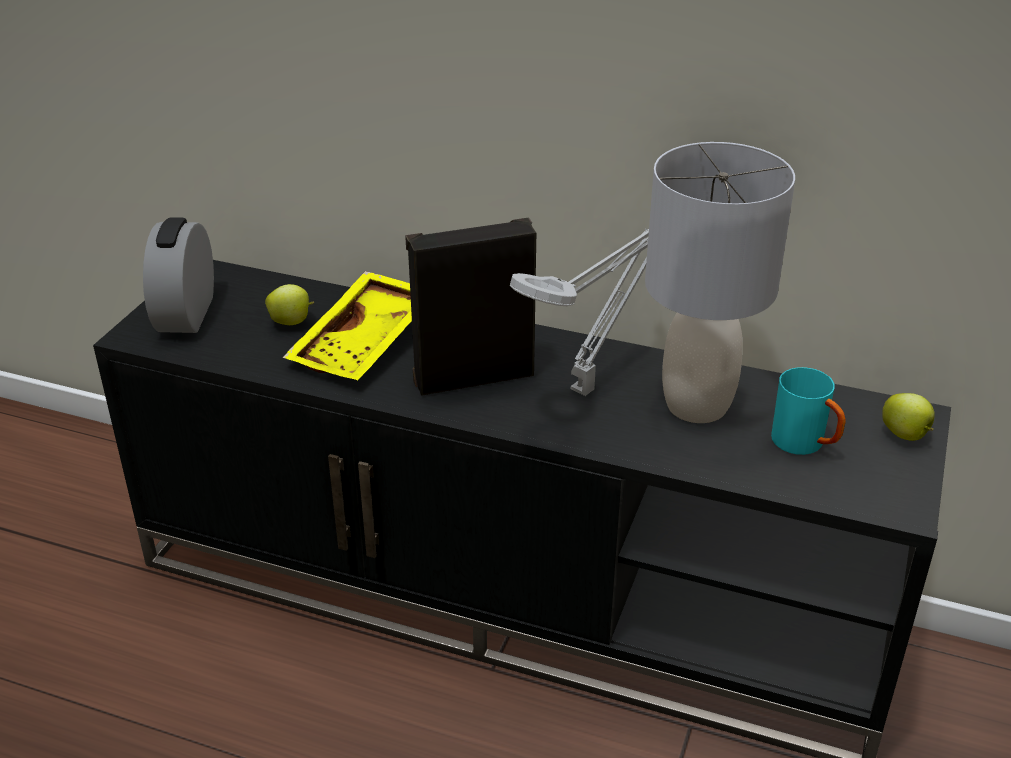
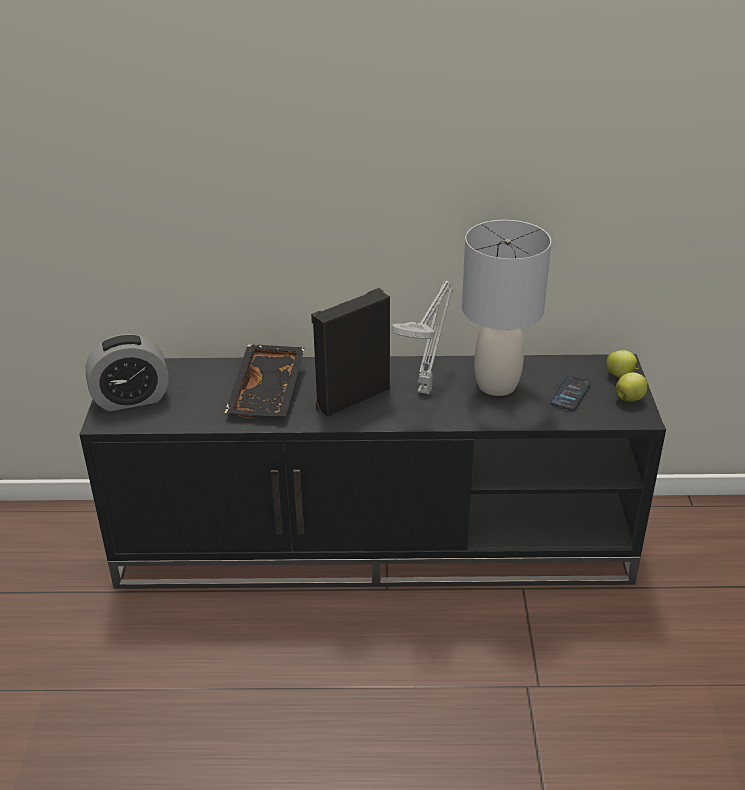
camera: 20 degrees left, 0 degrees up
alarm clock [143,217,214,333] -> alarm clock turned 90 degrees counterclockwise [85,334,169,411]
apple [265,284,314,325] -> apple moved to [615,372,647,402]
yellow tray [283,271,412,380] -> black tray [225,344,305,418]
turquoise mug [771,367,846,455] -> phone [550,376,591,411]

